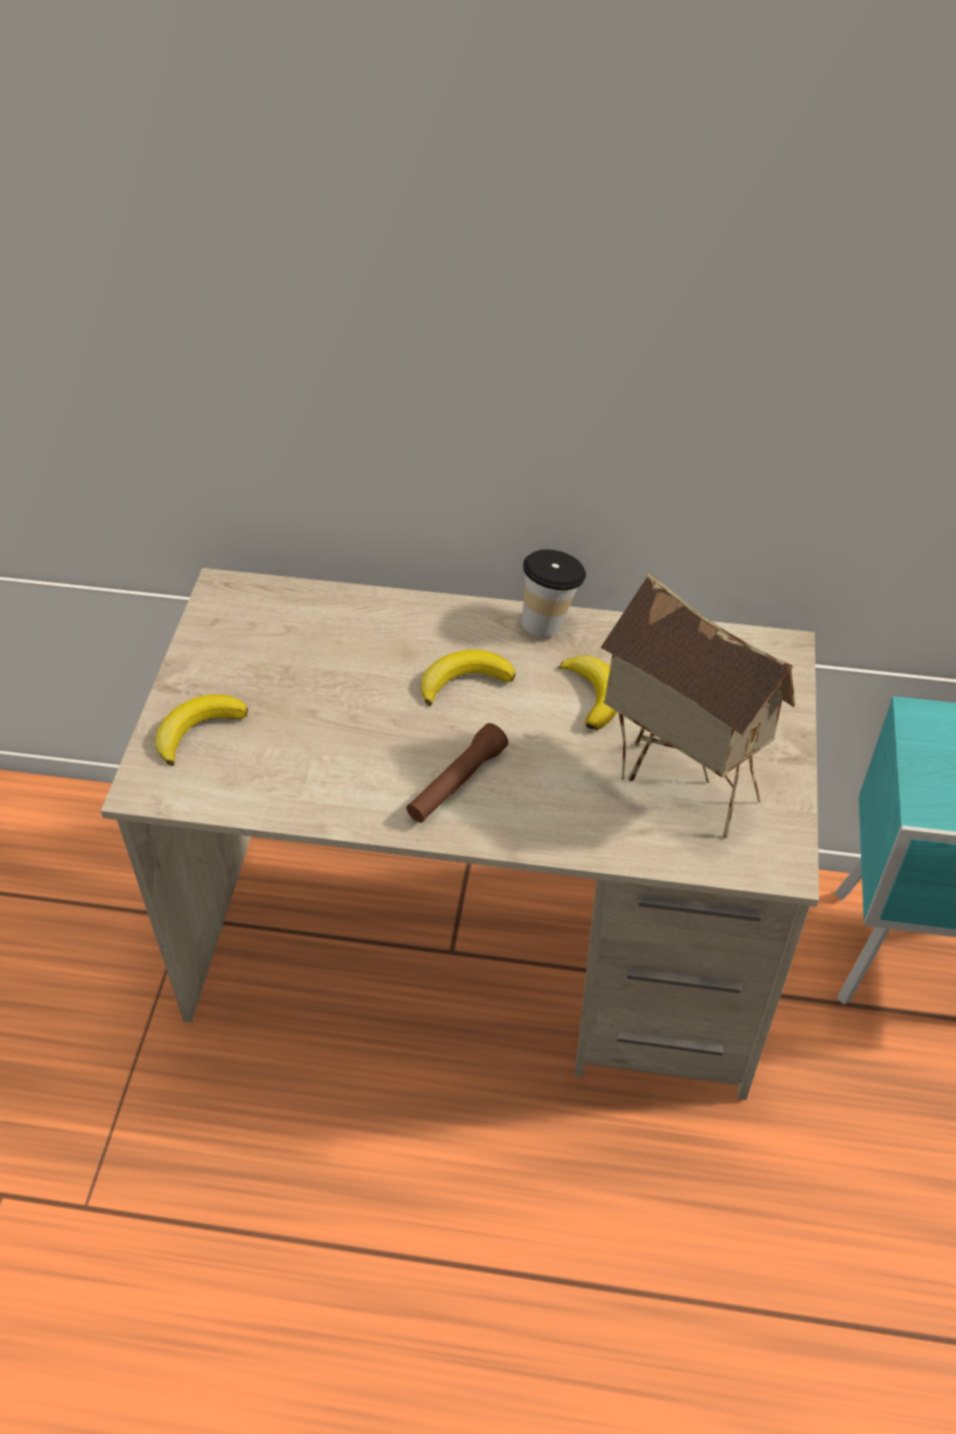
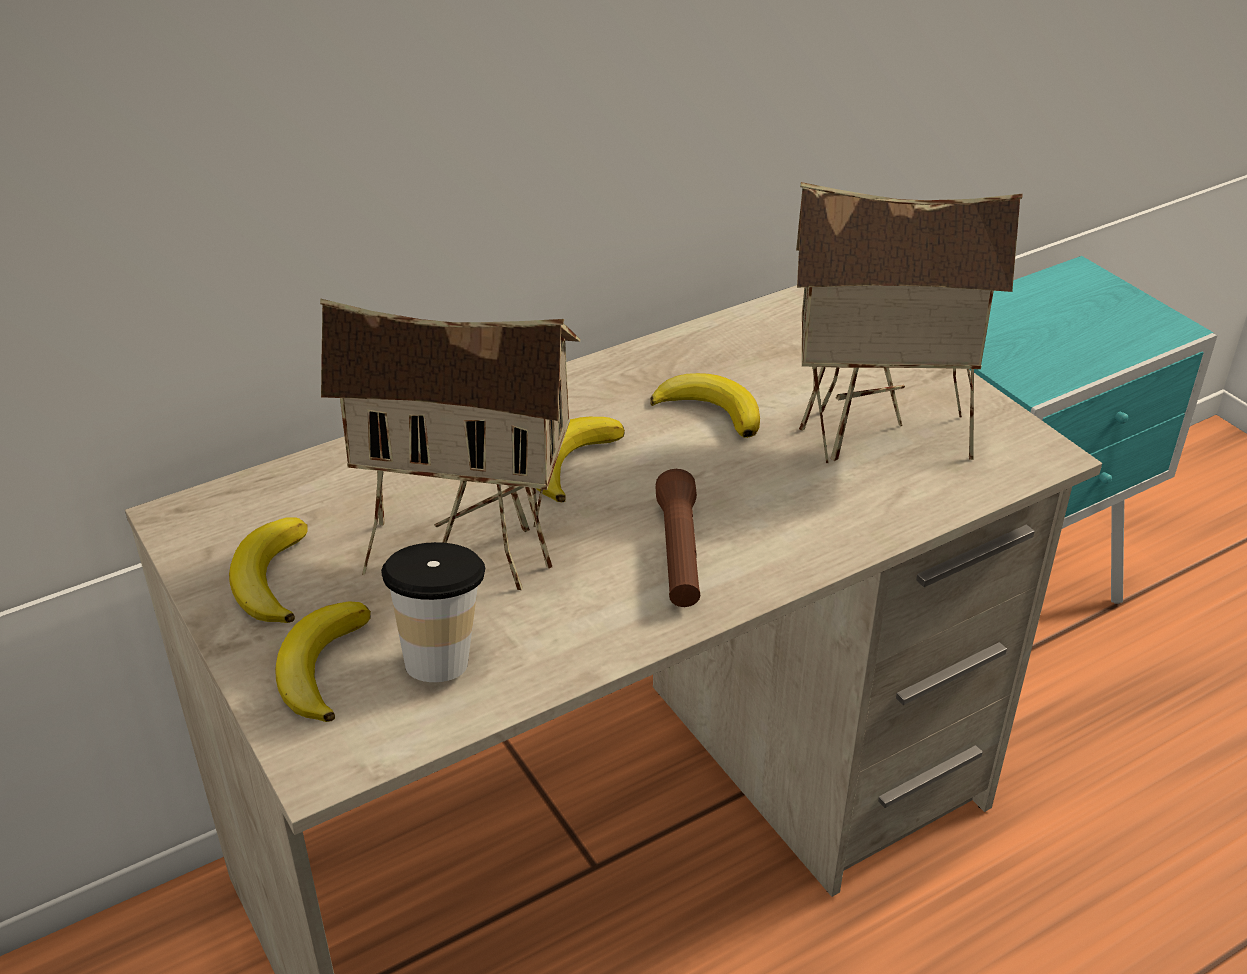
camera: 40 degrees left, 10 degrees down
cup [522,550,586,637] -> cup moved to [381,542,485,682]
none -> banana [229,517,308,623]
none -> toy house [320,298,580,590]

